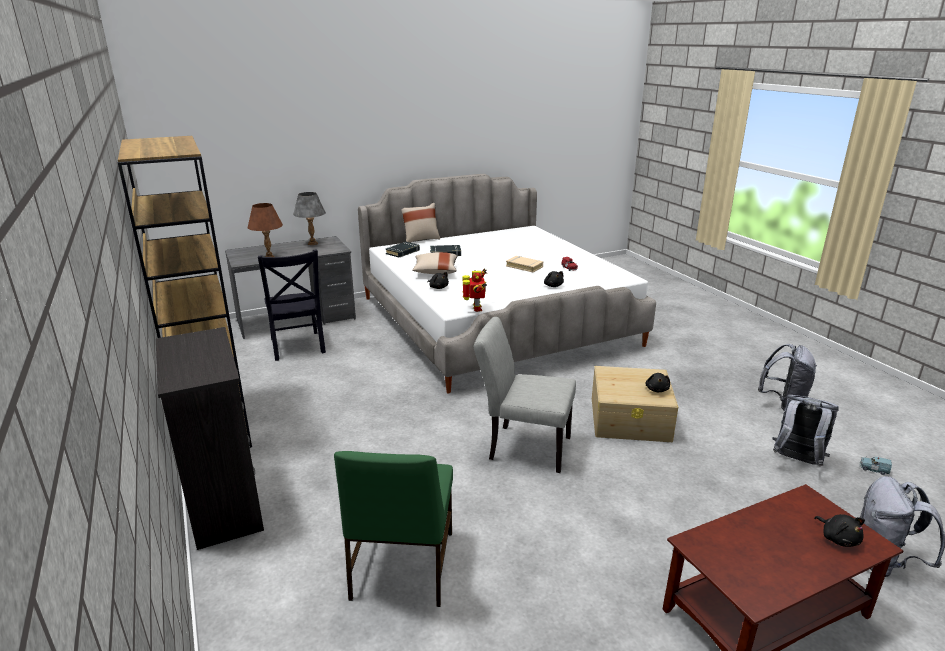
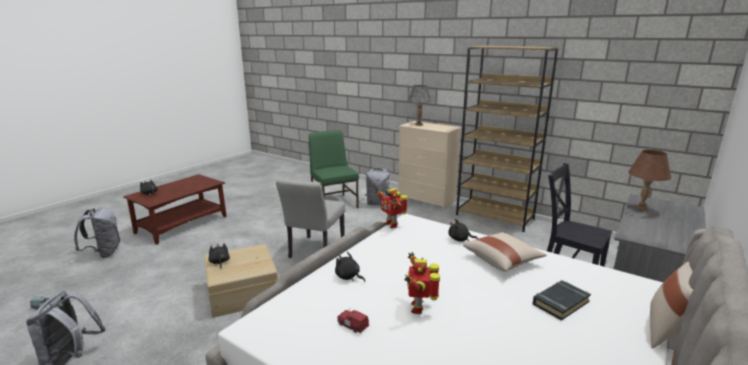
camera: 150 degrees right, 5 degrees down
black dresser [156,327,264,550] -> beige dresser [398,121,462,210]
grey table lamp [293,192,326,245] -> grey table lamp moved to [408,85,432,126]
black book [385,242,420,257] -> none
grey chair [474,317,576,473] -> grey chair turned 120 degrees clockwise [276,178,345,258]
beige book [506,256,543,273] -> toy robot [404,252,440,314]
grey backpack [772,394,839,466] -> grey backpack moved to [365,168,390,205]

